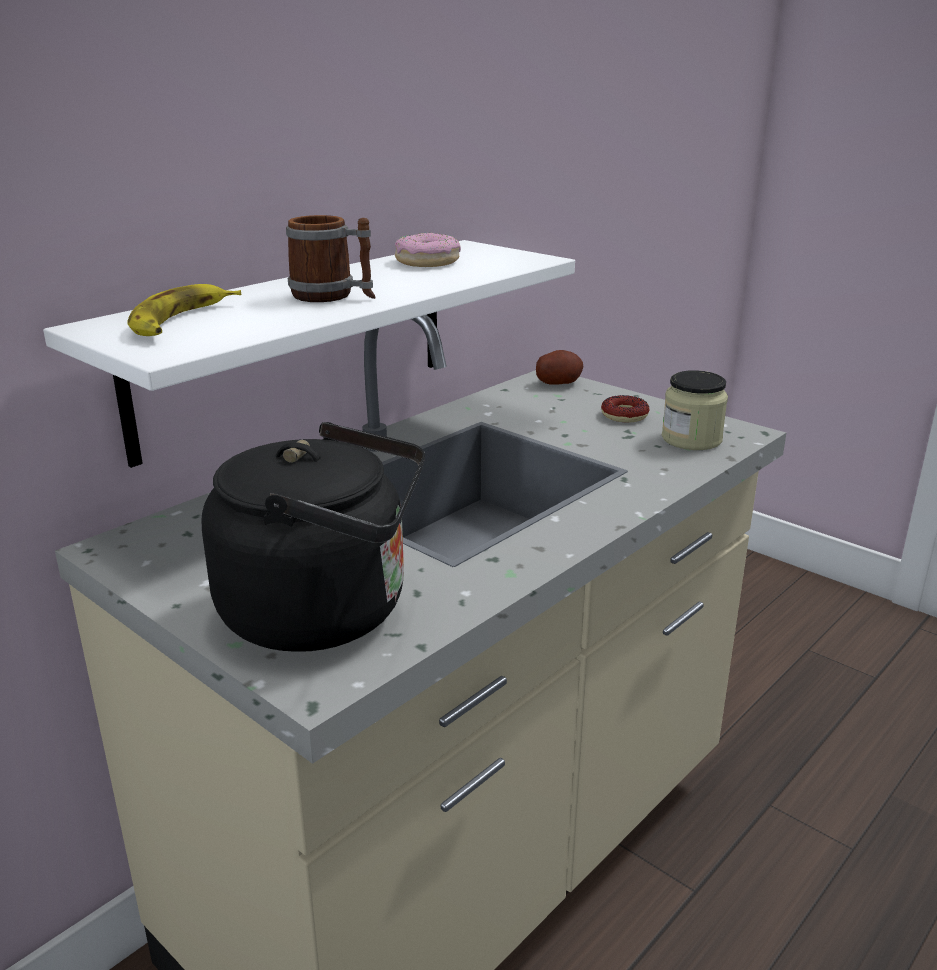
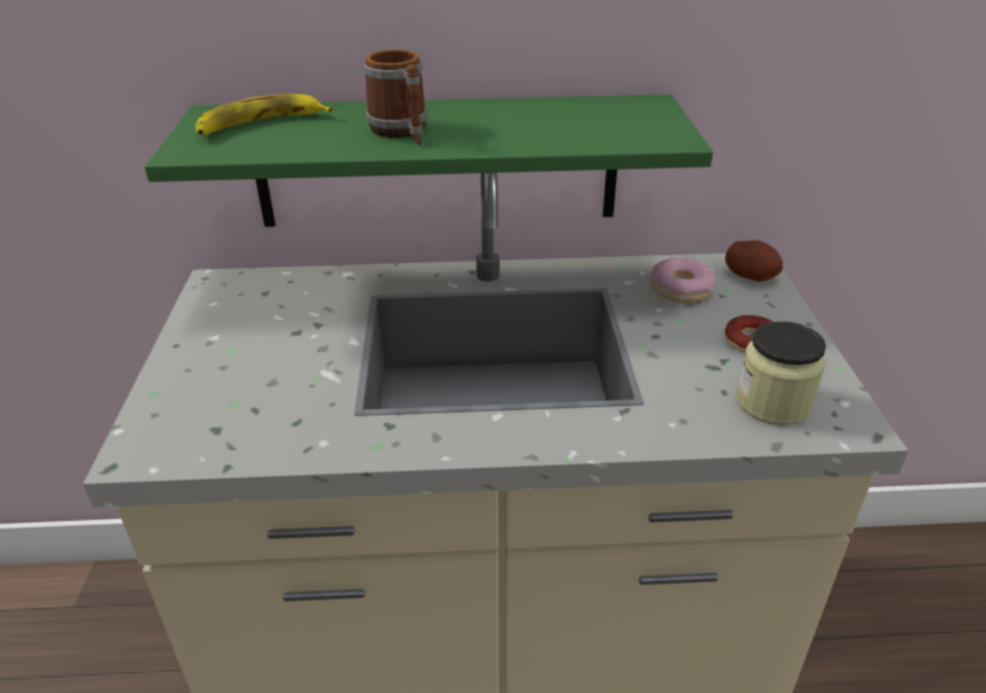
camera: 45 degrees right, 10 degrees up
white shelf [43,240,575,468] -> green shelf [145,94,713,227]
black kettle [201,422,425,652] -> none
donut [395,233,461,267] -> donut moved to [650,258,715,303]

